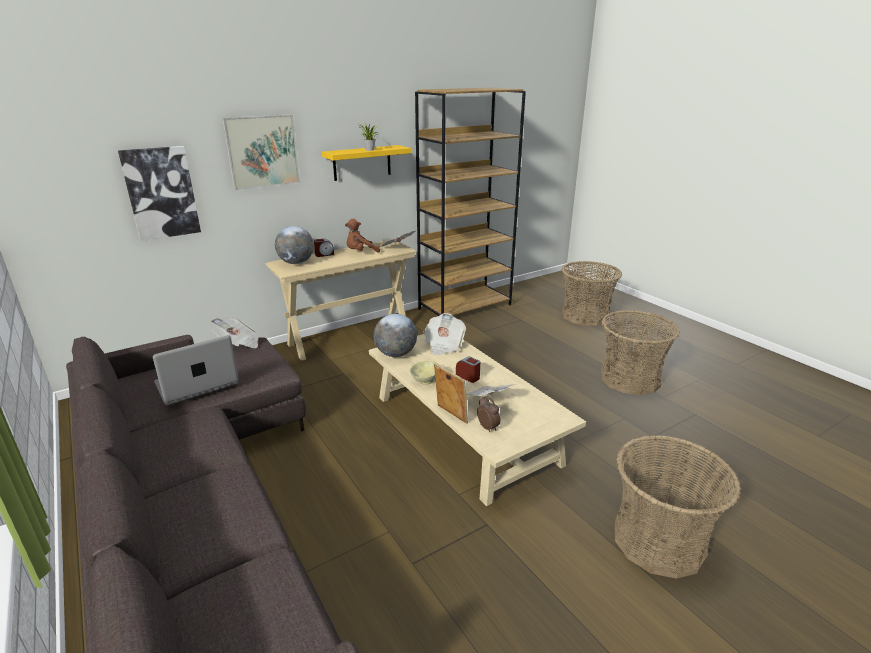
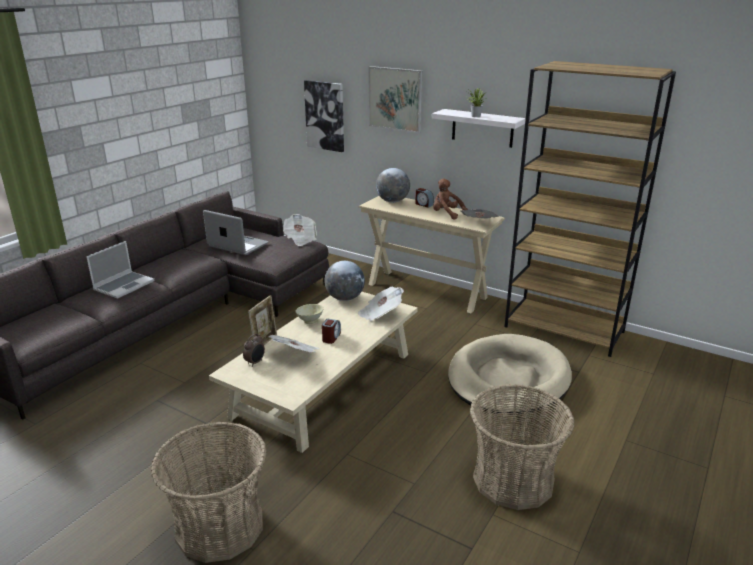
camera: 65 degrees right, 0 degrees up
yellow shelf [322,145,411,181] -> white shelf [432,109,526,148]
basket [562,261,622,326] -> none
none -> laptop [86,241,154,299]
none -> beige dog bed [448,334,572,415]

